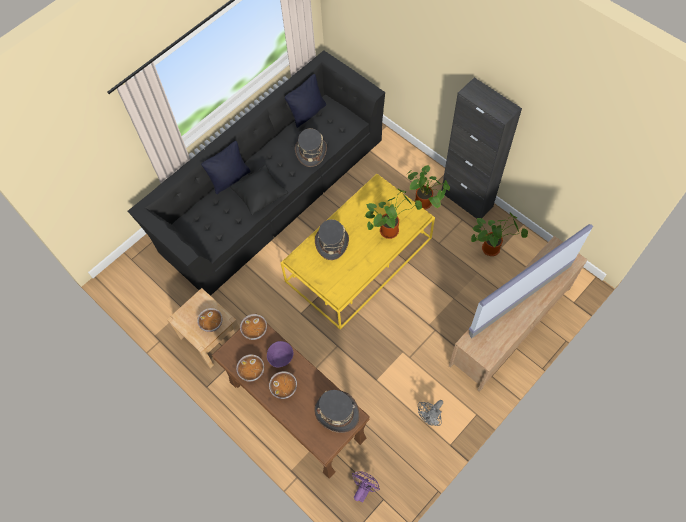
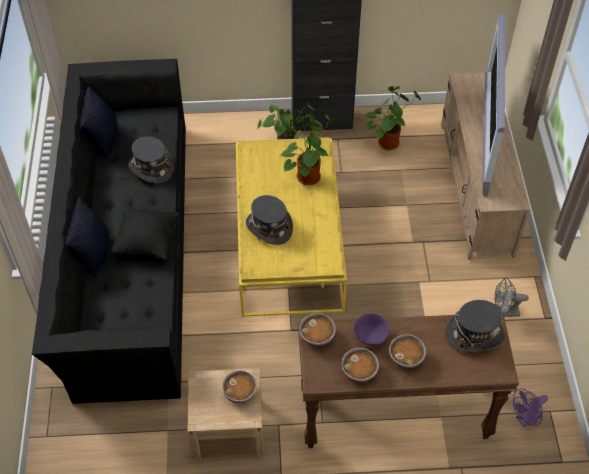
camera: 50 degrees left, 10 degrees down
purple fan [352,471,380,503] -> purple fan turned 105 degrees counterclockwise [513,388,548,427]
grey fan [418,400,443,426] -> grey fan turned 90 degrees clockwise [495,278,529,317]

